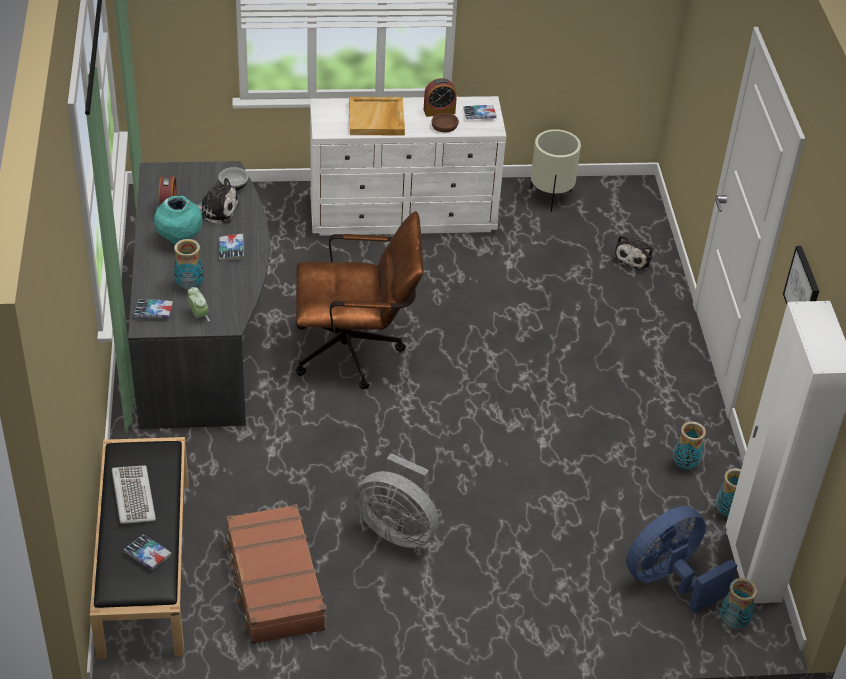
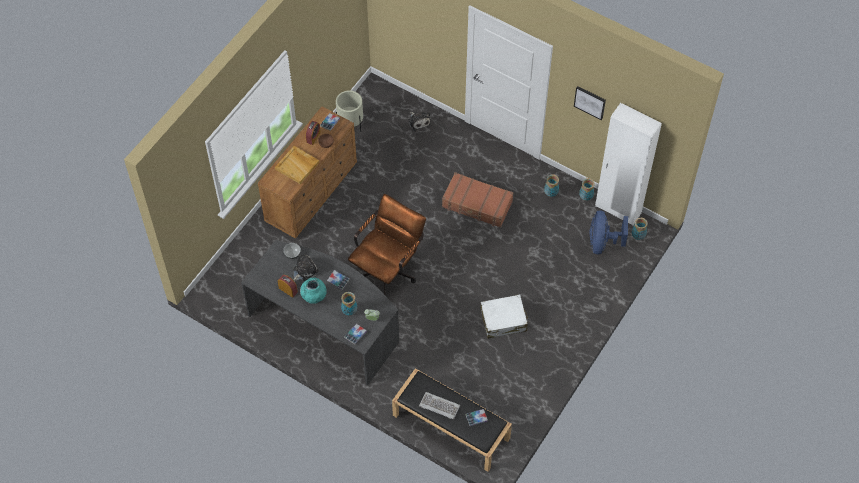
camera: 50 degrees left, 15 degrees up
brown suitcase [224,504,326,644] -> brown suitcase moved to [442,172,514,228]
white dresser [310,96,506,236] -> brown dresser [258,106,357,239]
grey fan [355,453,438,548] -> white suitcase [481,294,528,339]

